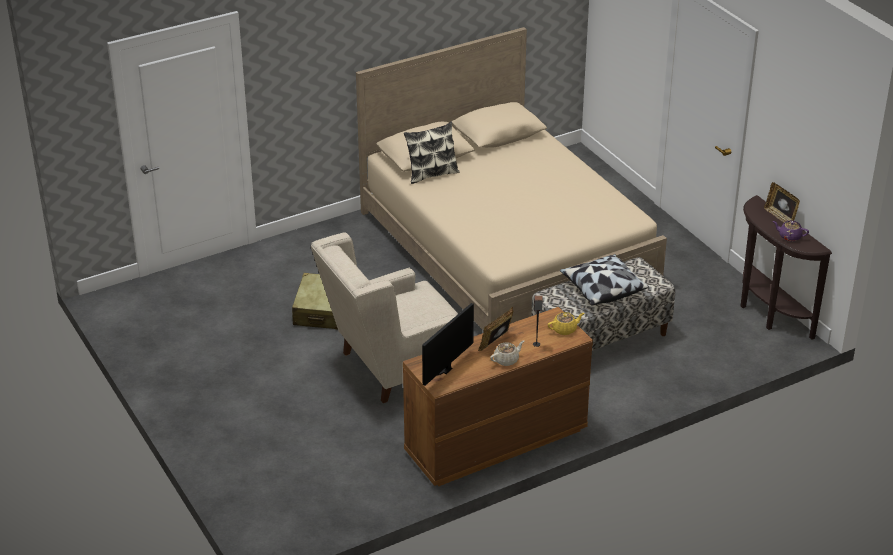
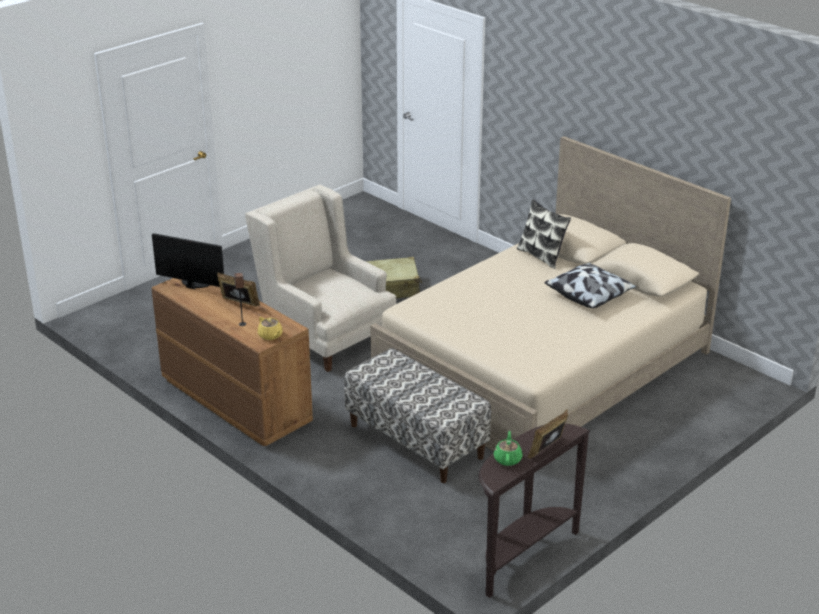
camera: 75 degrees right, 5 degrees down
beige teapot [490,340,524,366] -> none
pillow [560,254,649,305] -> pillow moved to [545,263,637,308]
purple teapot [773,221,809,241] -> green teapot [494,431,523,466]

